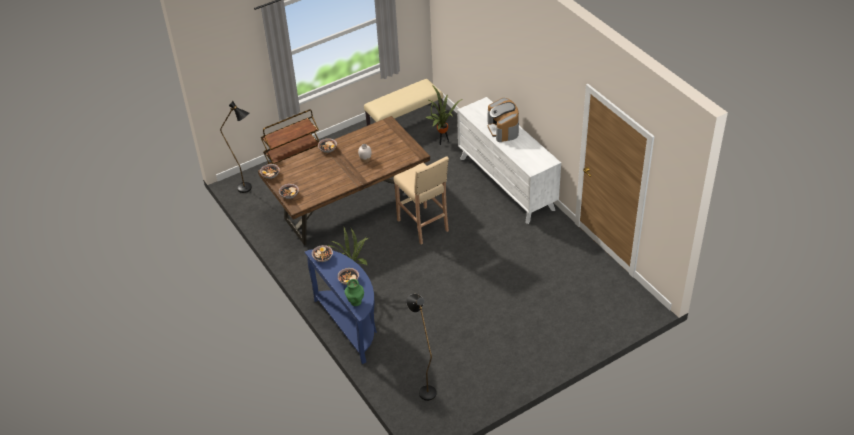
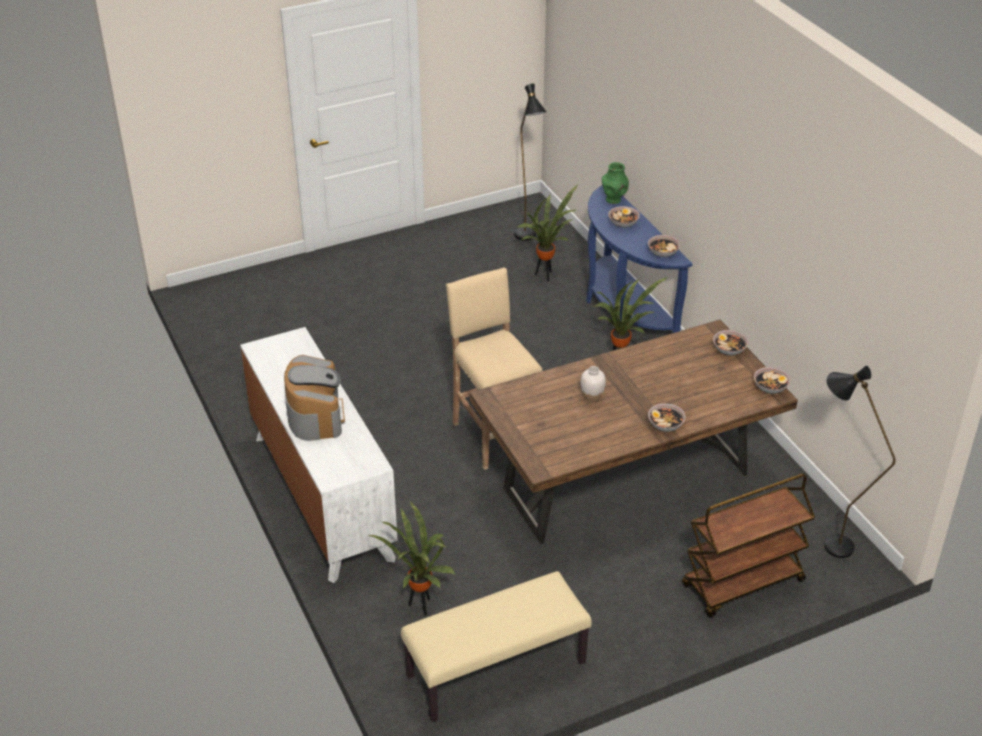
camera: 175 degrees left, 5 degrees down
none -> potted plant [518,185,578,281]

